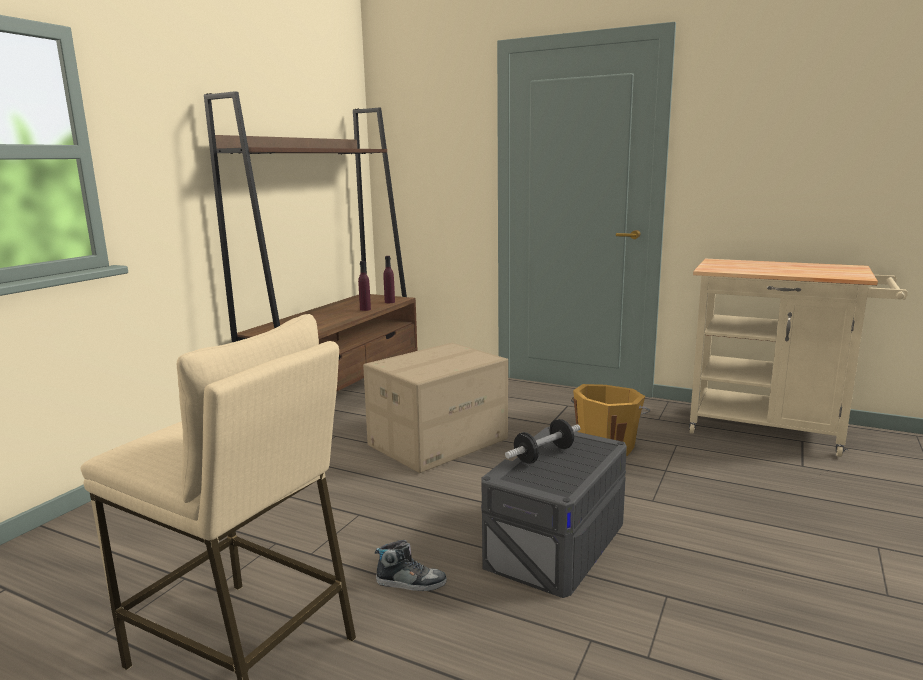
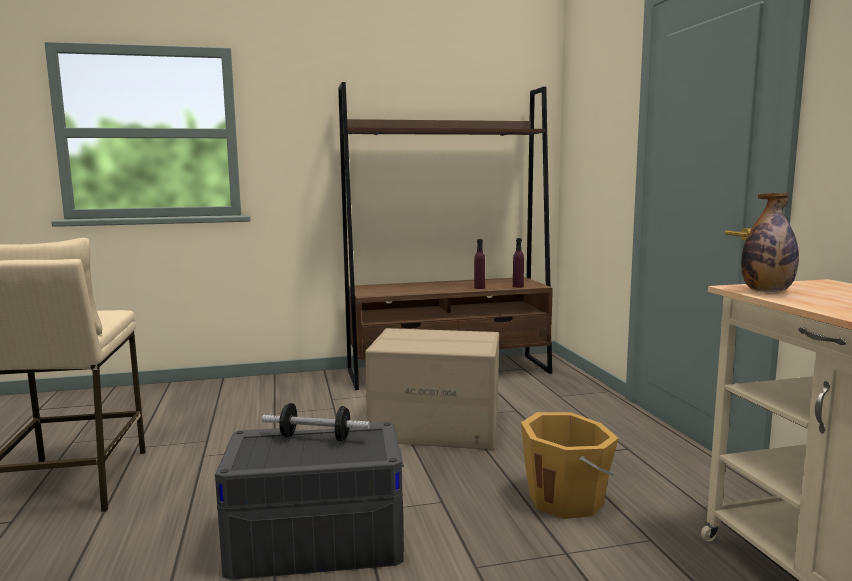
camera: 50 degrees right, 5 degrees down
shoe [375,540,447,591] -> none
none -> bottle [741,192,799,292]

